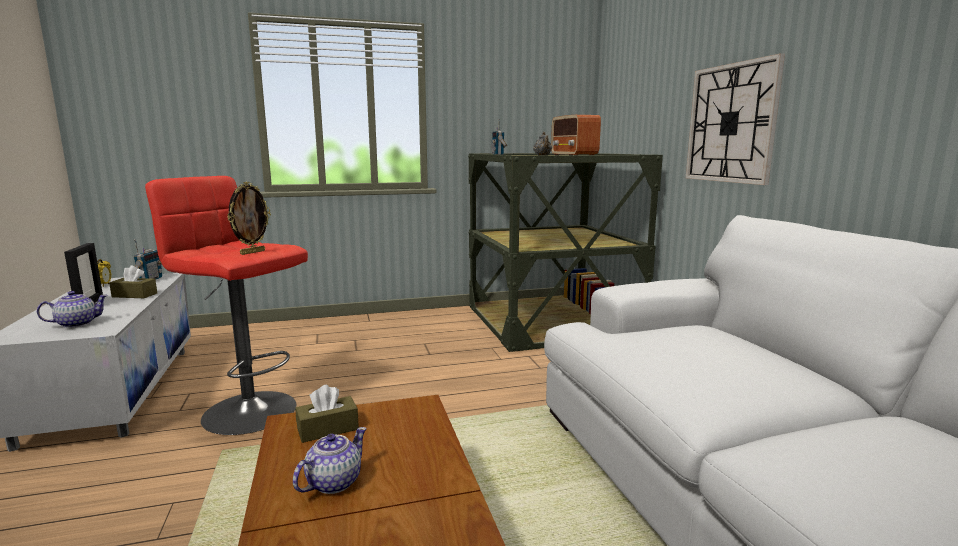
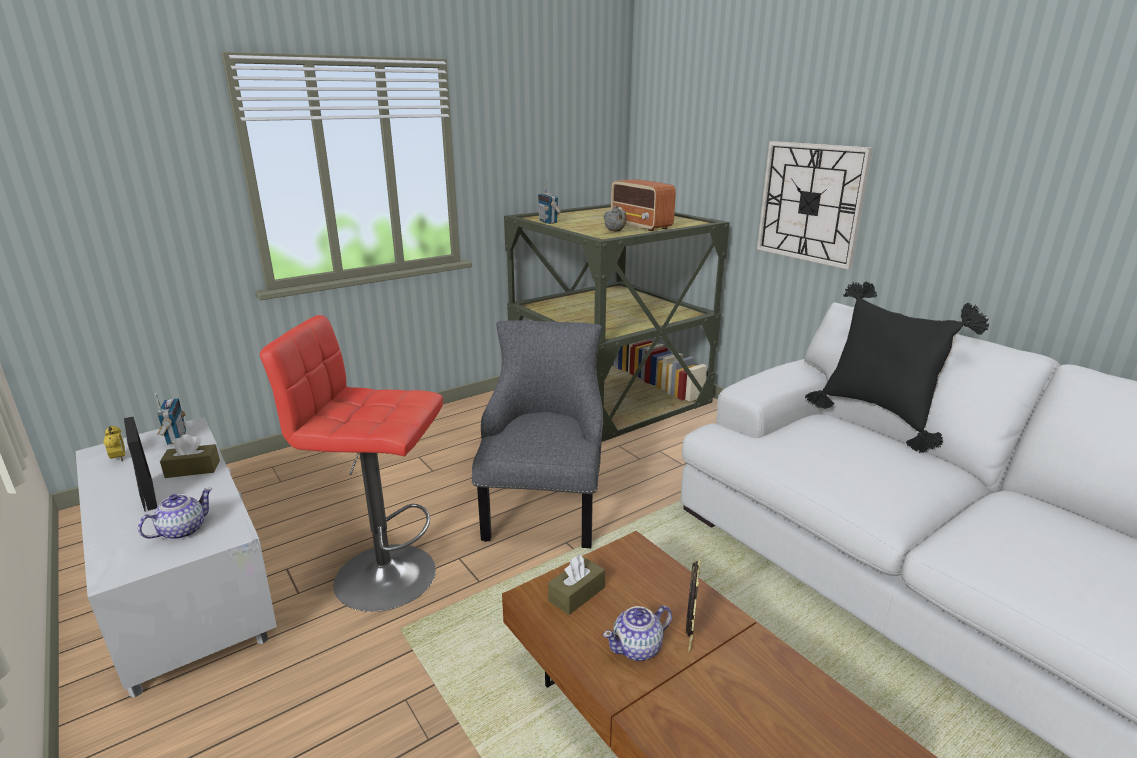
camera: 20 degrees left, 10 degrees up
picture frame [227,182,271,255] -> picture frame moved to [686,559,701,653]
teapot [293,427,367,494] -> teapot turned 135 degrees counterclockwise [603,605,672,661]
none -> grey armchair [472,320,603,548]
none -> black pillow [805,282,989,454]

